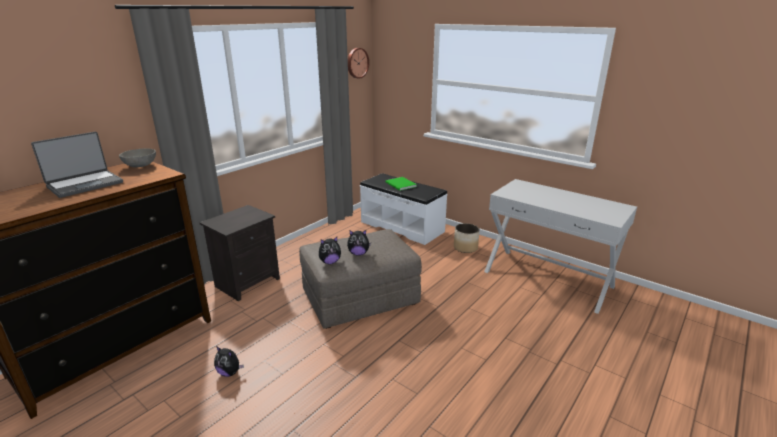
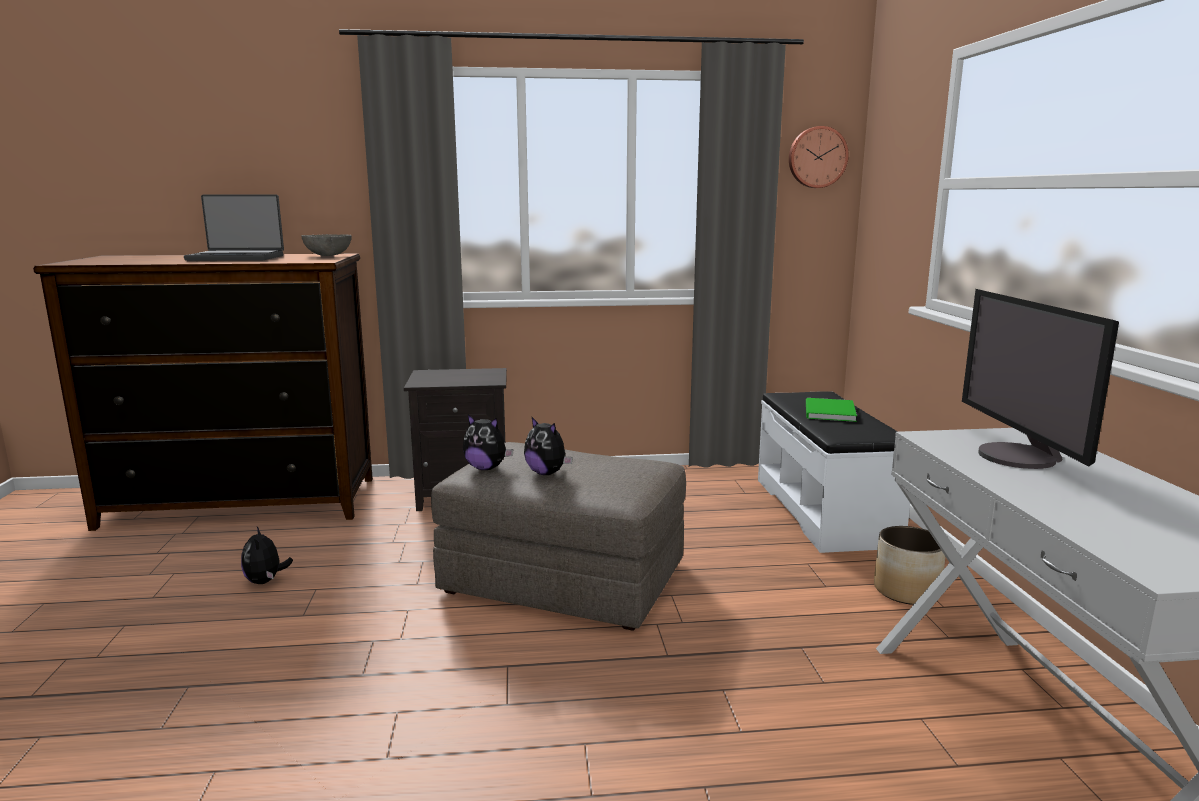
camera: 45 degrees right, 10 degrees down
none -> monitor [962,289,1119,469]

